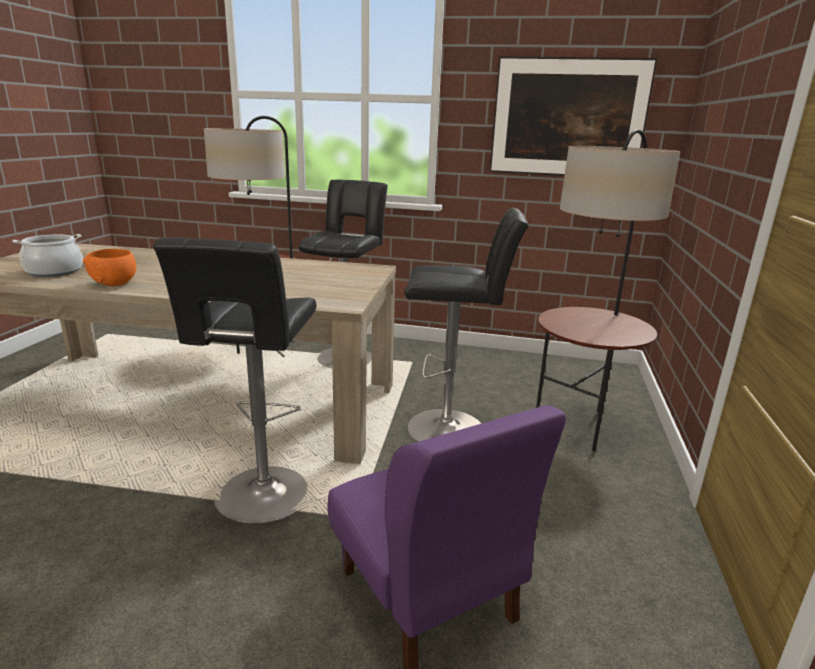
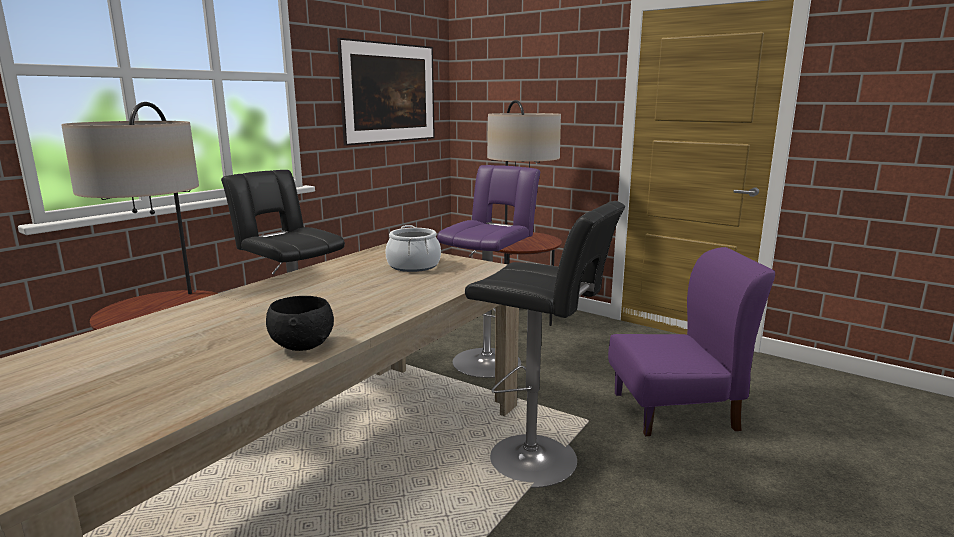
camera: 65 degrees left, 5 degrees down
cooking pot [13,234,83,277] -> cooking pot moved to [385,225,441,272]
orange bowl [83,249,136,286] -> black bowl [266,296,334,351]
black stool [404,207,529,442] -> purple stool [437,165,540,378]

